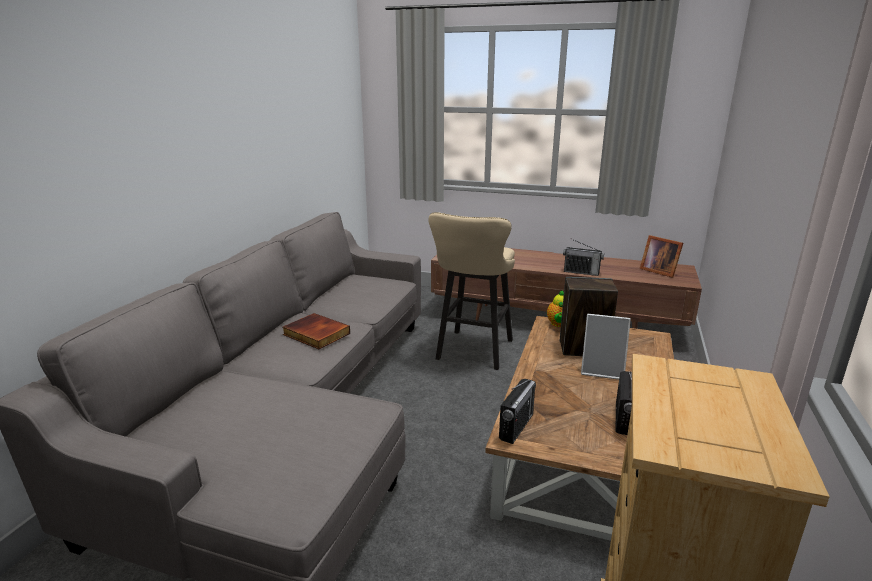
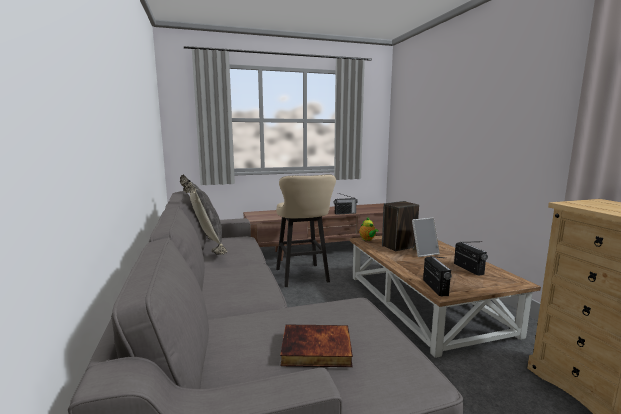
camera: 35 degrees left, 10 degrees down
book [282,313,350,349] -> book moved to [280,325,353,367]
picture frame [640,235,683,278] -> none
none -> pillow [180,174,227,255]

